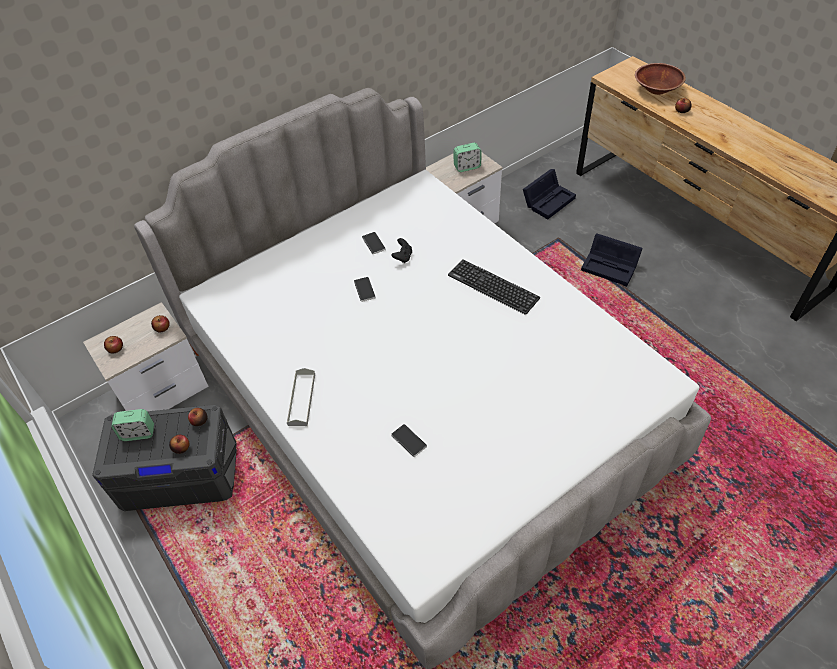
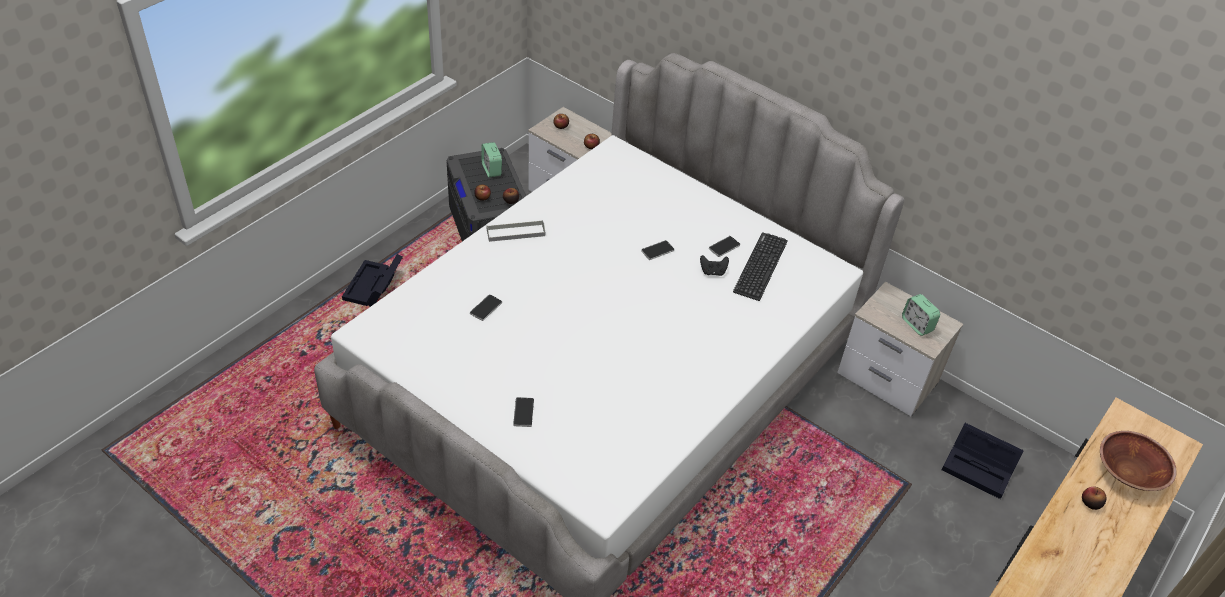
camera: 70 degrees right, 5 degrees down
keyboard [448,259,540,315] -> keyboard moved to [733,232,788,301]
black storage box [581,233,643,287] -> black storage box moved to [342,254,403,307]
none -> phone [513,397,534,427]

